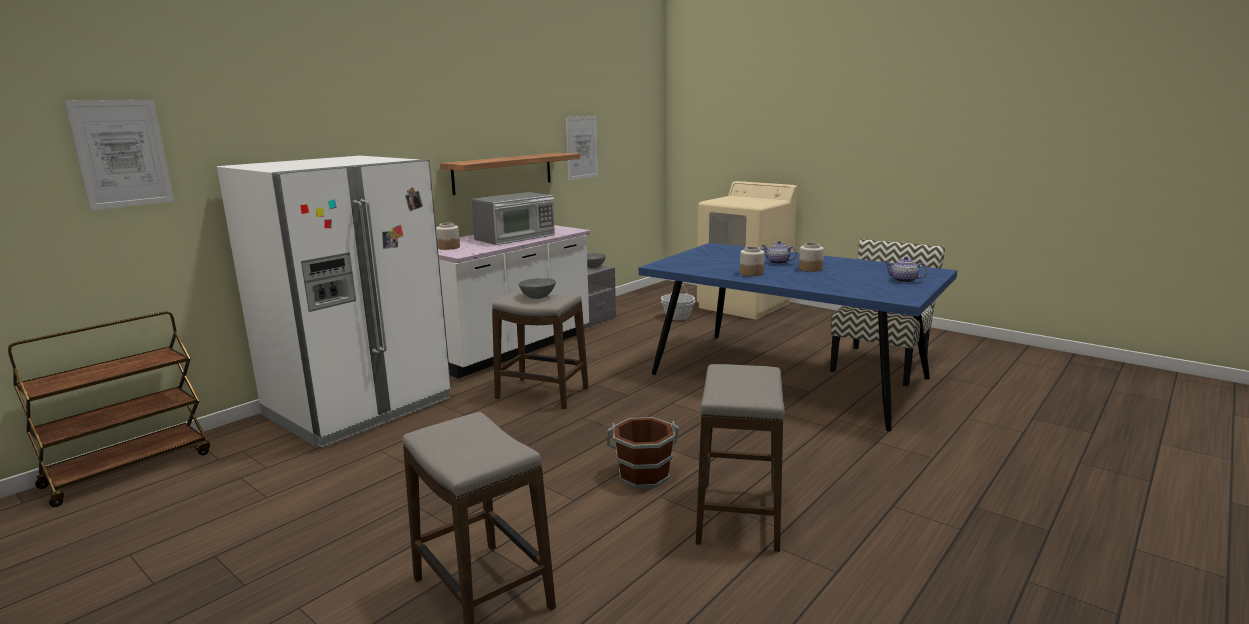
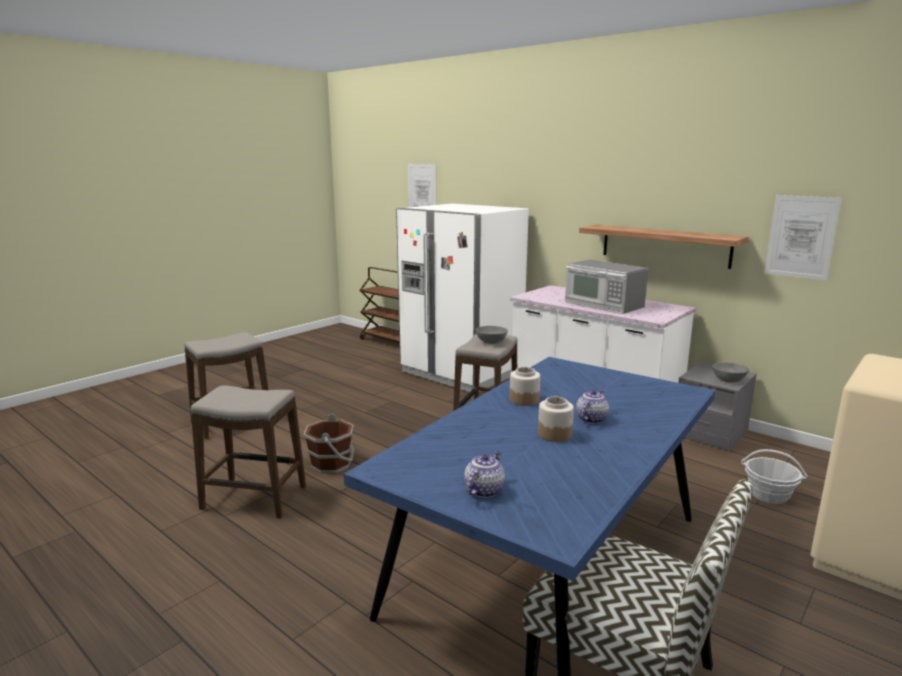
camera: 90 degrees right, 0 degrees up
jar [436,223,460,250] -> none

